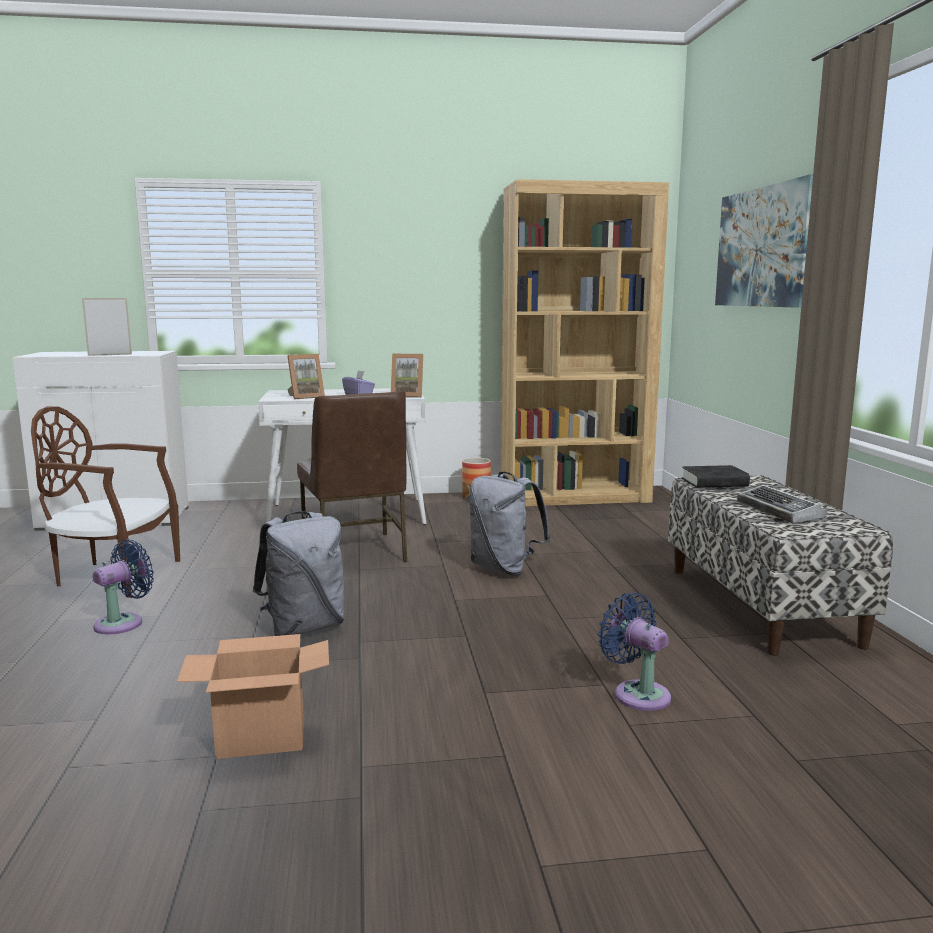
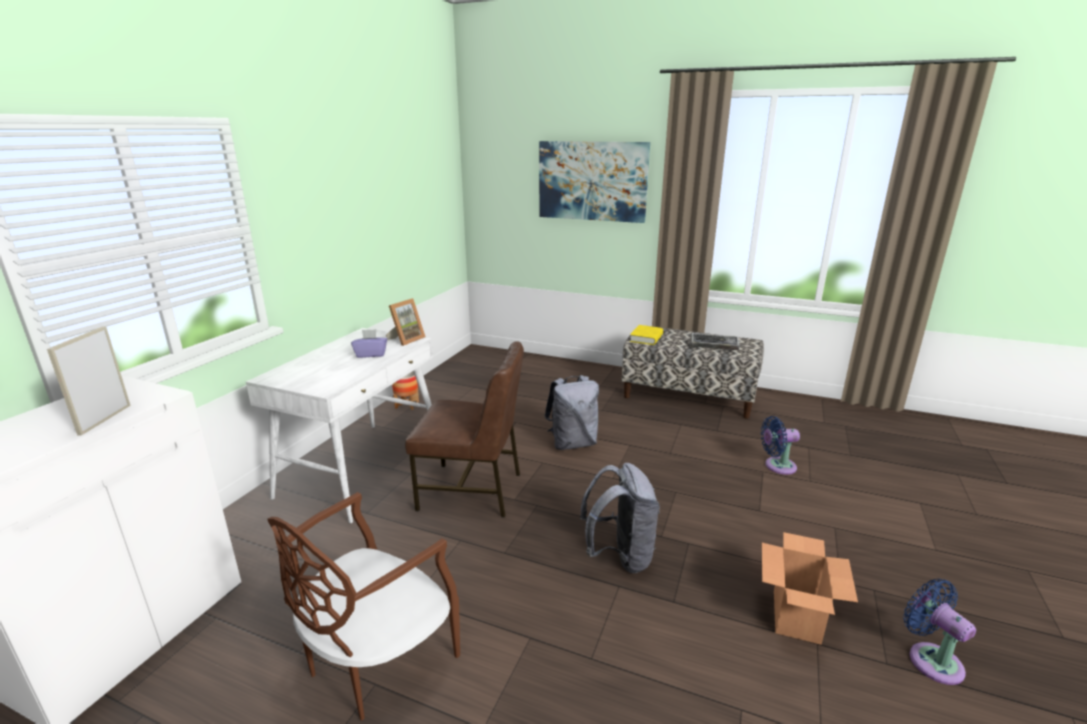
camera: 60 degrees left, 10 degrees up
blue fan [93,539,154,635] -> blue fan moved to [903,579,976,685]
picture frame [287,354,325,399] -> none
brown bookcase [501,179,669,506] -> none
black book [682,465,750,488] -> yellow book [630,325,663,345]

